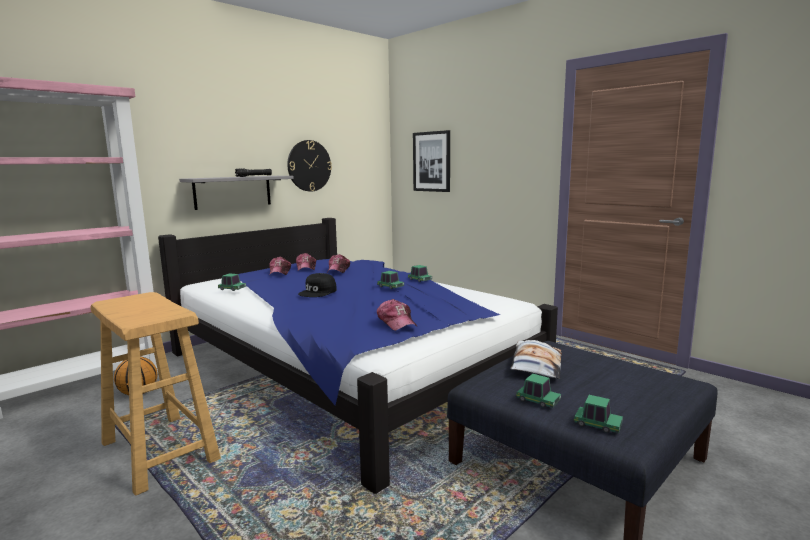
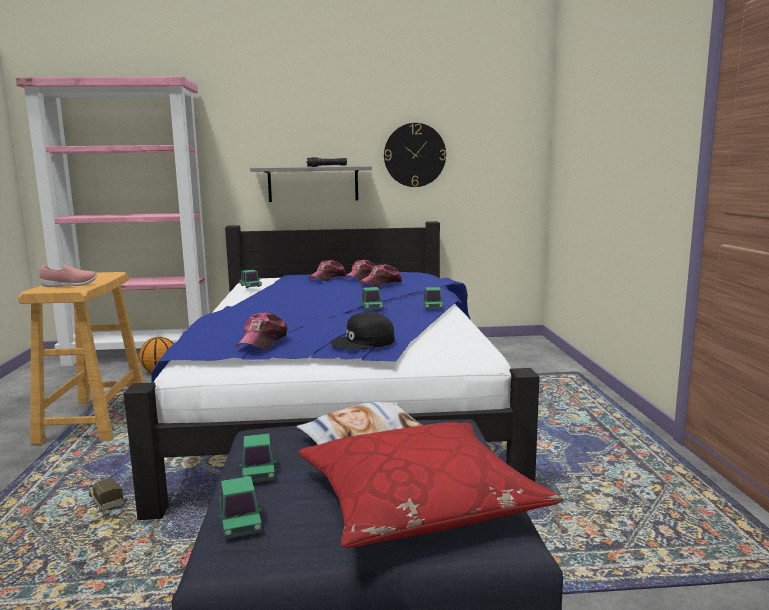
camera: 40 degrees right, 0 degrees up
black cap [298,273,337,297] -> black cap moved to [330,312,395,350]
picture [413,130,450,192] -> none
none -> pink shoe [39,264,97,287]
none -> toy truck [88,478,124,511]
none -> red pillow [299,422,563,548]

